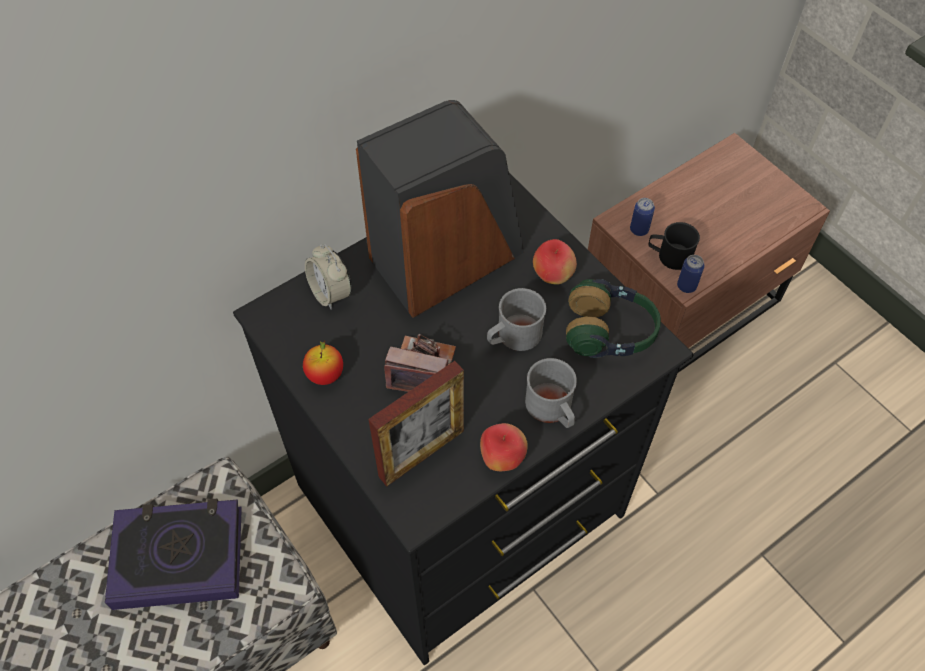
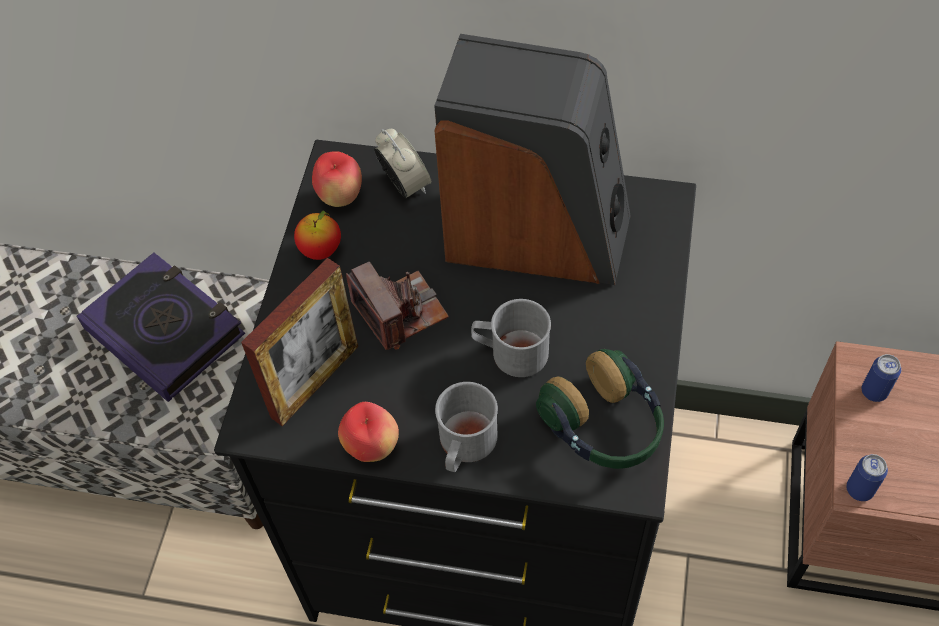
camera: 50 degrees right, 0 degrees up
alarm clock [305,244,352,310] -> alarm clock turned 135 degrees clockwise [374,129,432,198]
picture frame [368,361,464,487] -> picture frame turned 60 degrees counterclockwise [241,258,358,426]
apple [533,239,577,285] -> apple moved to [312,151,362,207]
black mug [648,222,700,270] -> none

